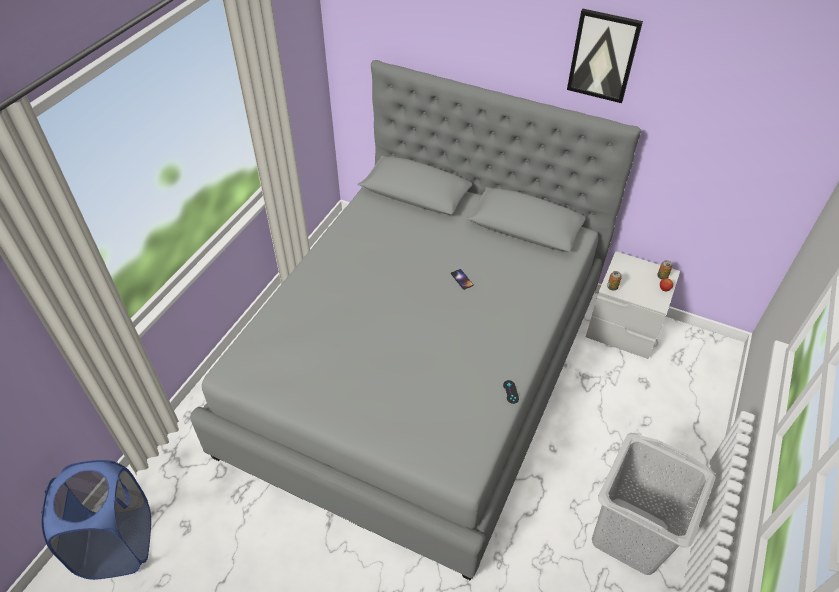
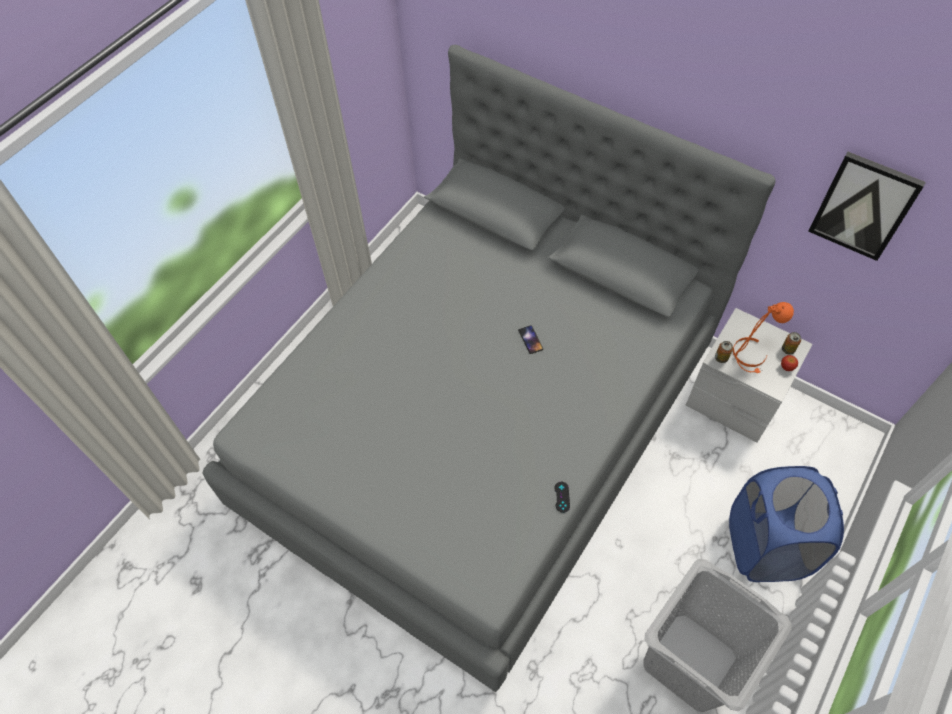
camera: 10 degrees right, 10 degrees up
blue laundry basket [41,460,151,580] -> blue laundry basket moved to [729,466,844,582]
picture [567,9,643,103] -> picture moved to [808,152,926,261]
none -> orange table lamp [733,302,794,373]

